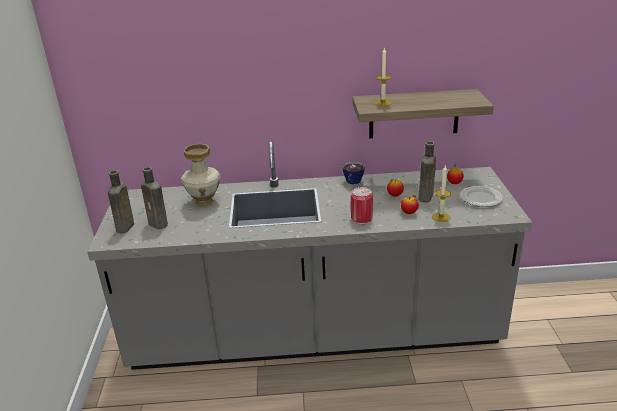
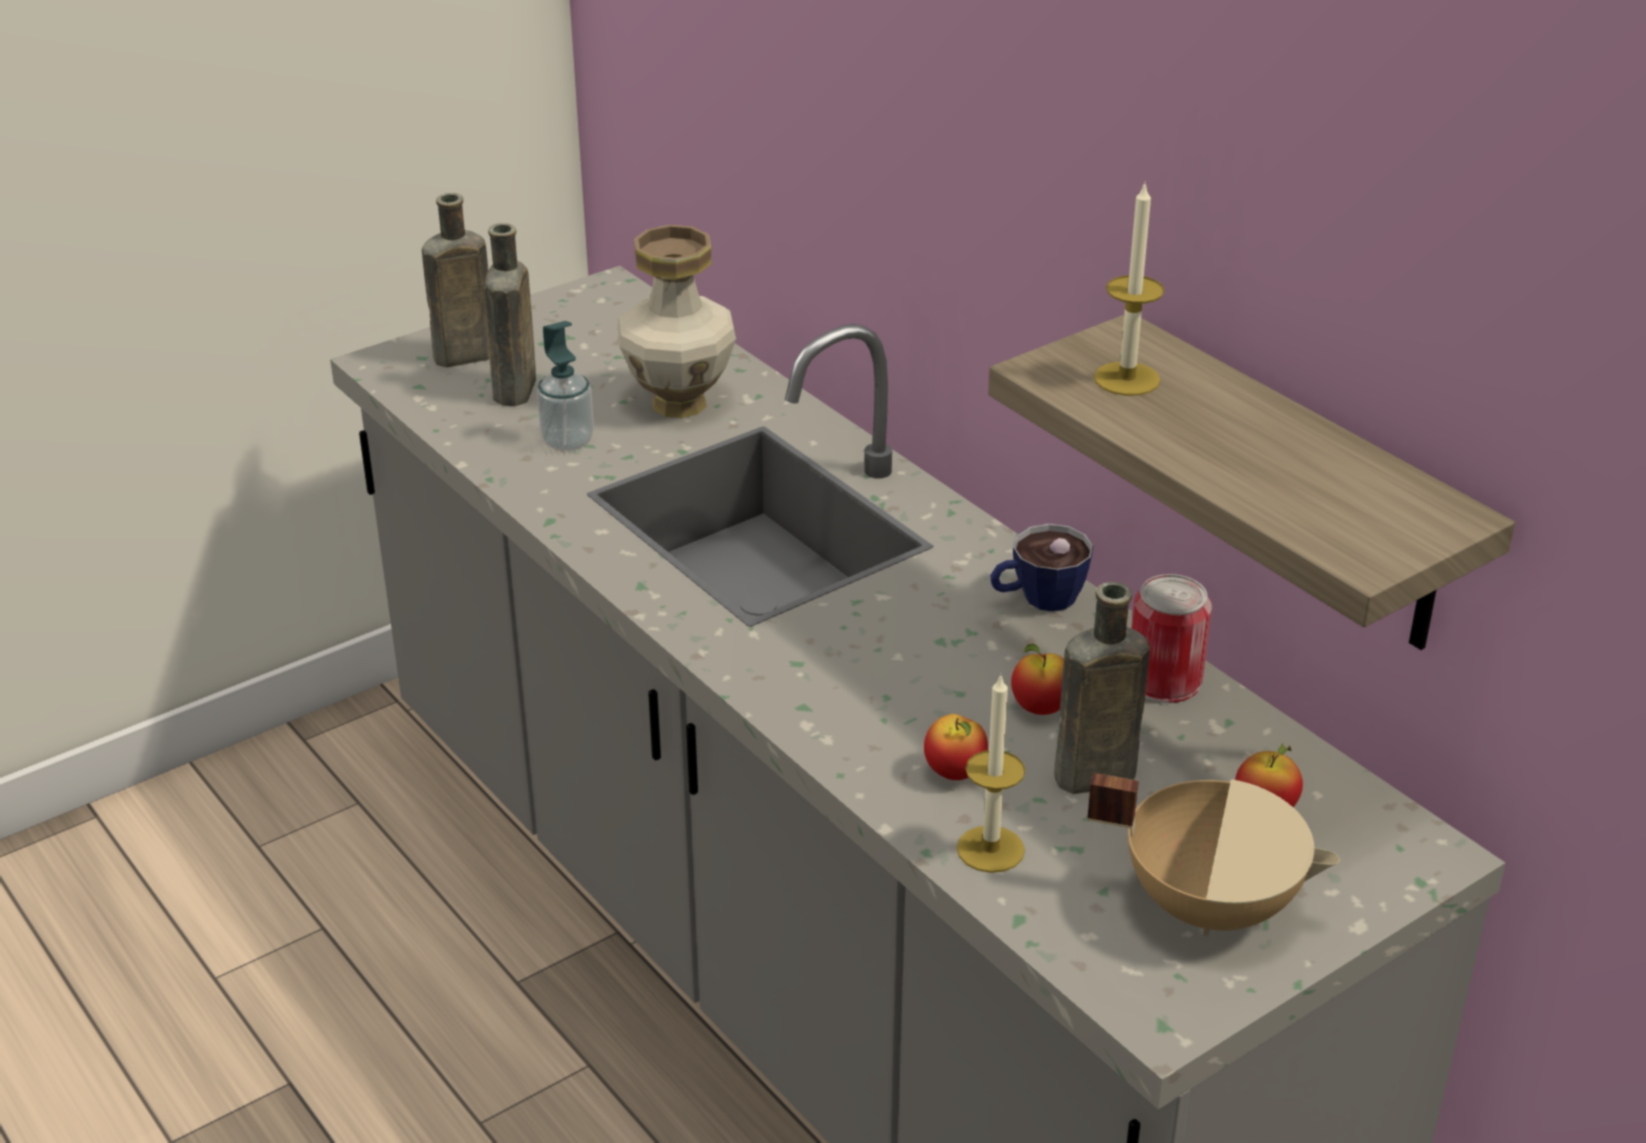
camera: 55 degrees right, 5 degrees up
can [351,187,373,224] -> can moved to [1131,574,1212,703]
plate [460,186,503,207] -> beige cooking pot [1087,773,1340,936]
none -> soap dispenser [537,321,594,451]

